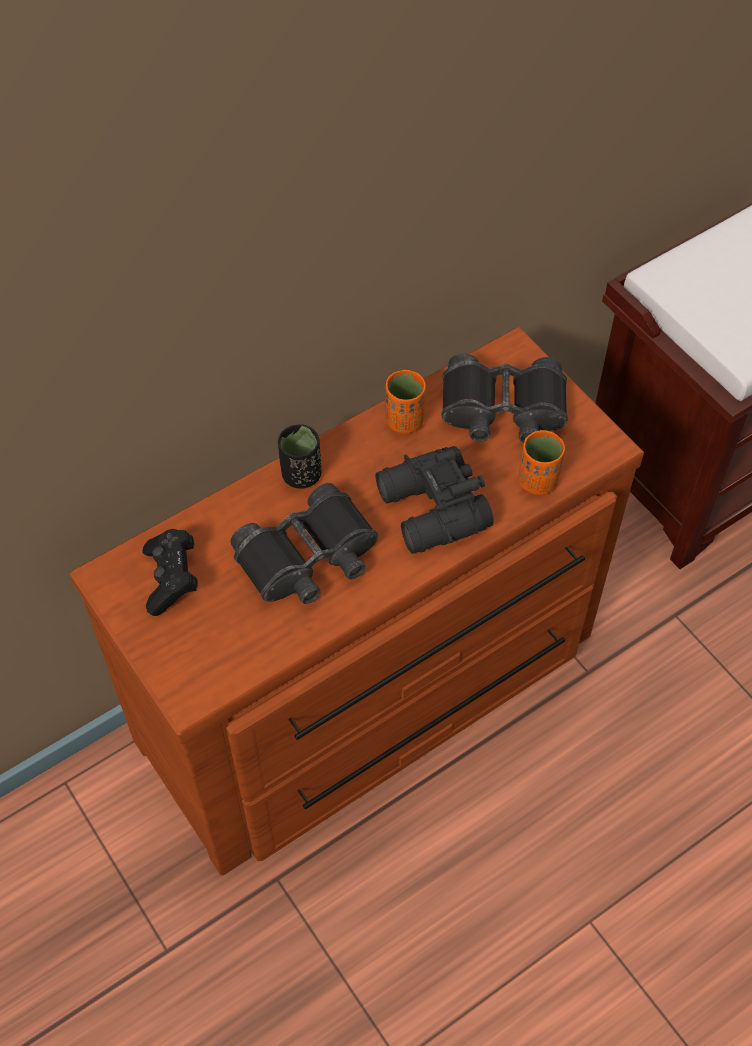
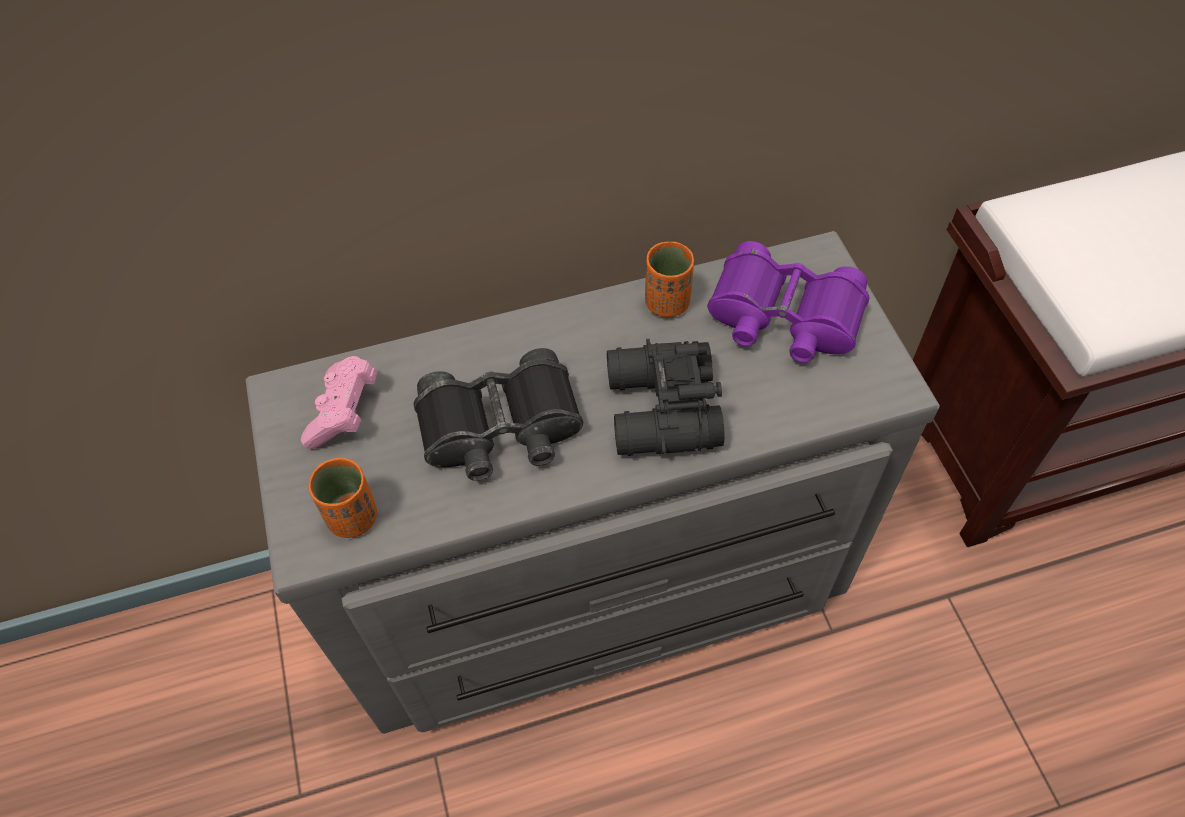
camera: 20 degrees right, 0 degrees up
brown dresser [70,327,644,876] -> grey dresser [246,231,940,734]
black game controller [142,529,198,616] -> pink game controller [301,356,378,449]
black cup [278,424,321,489] -> none
black binoculars [441,353,568,443] -> purple binoculars [707,241,870,363]
orange cup [518,430,565,495] -> orange cup moved to [308,457,377,538]

